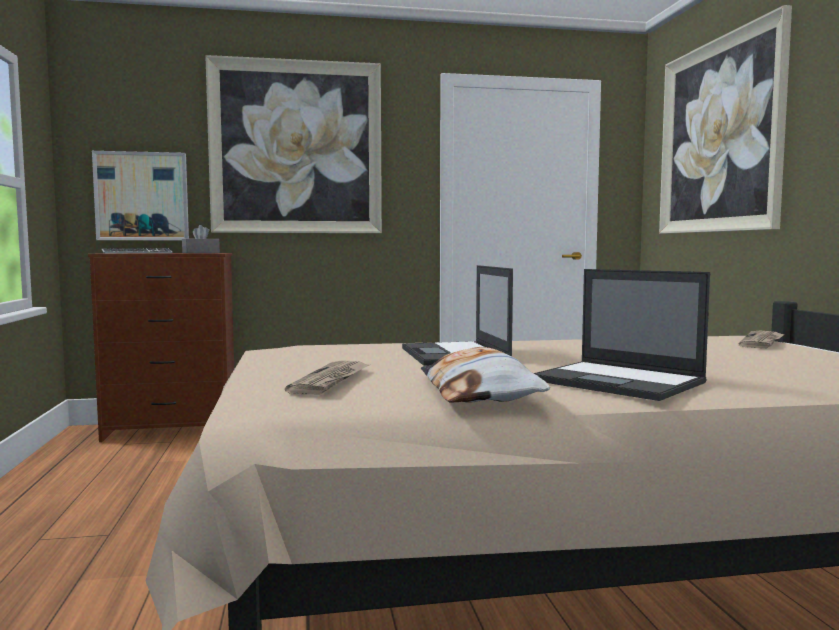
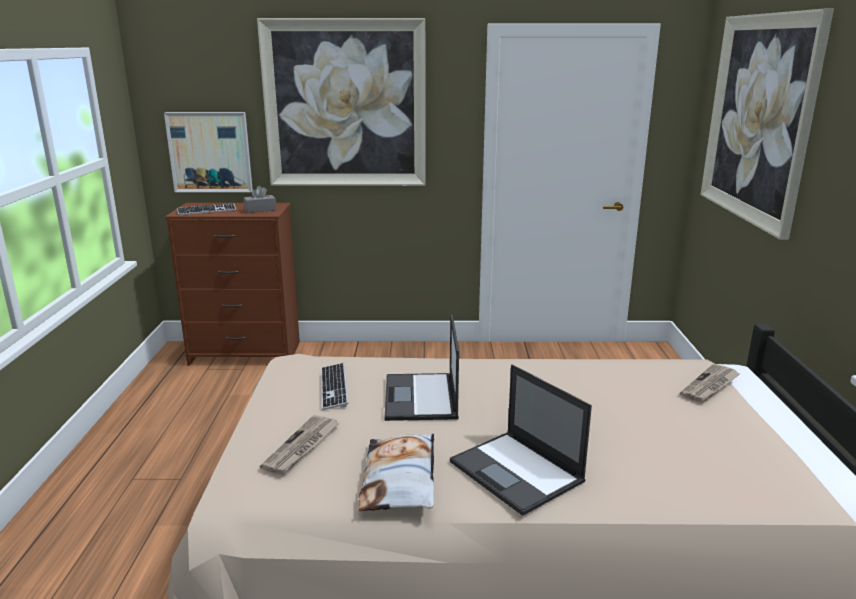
camera: 10 degrees right, 15 degrees up
none -> keyboard [321,363,349,410]

